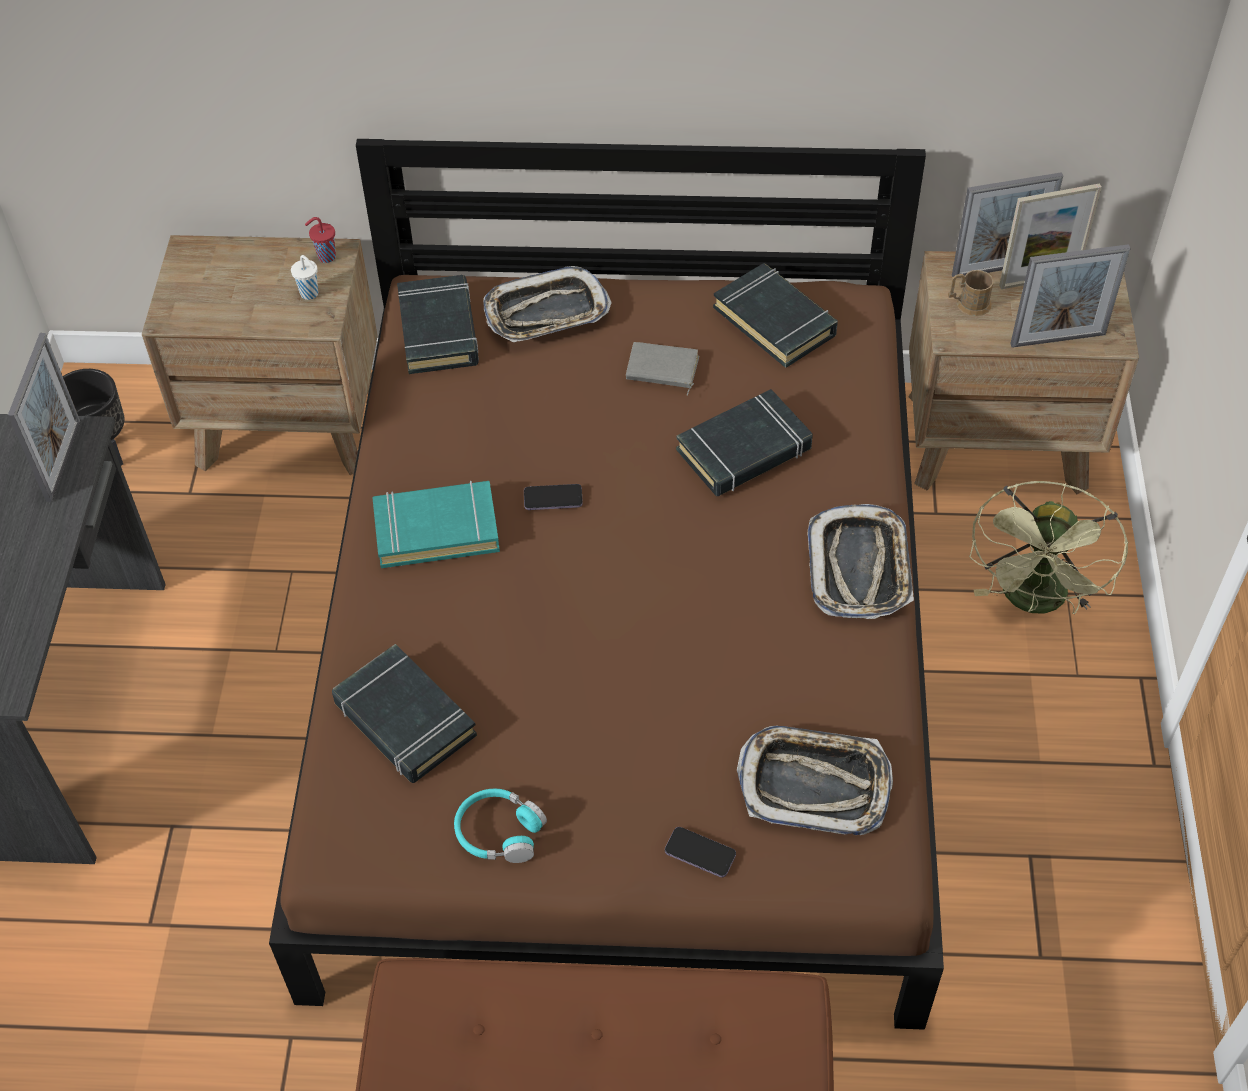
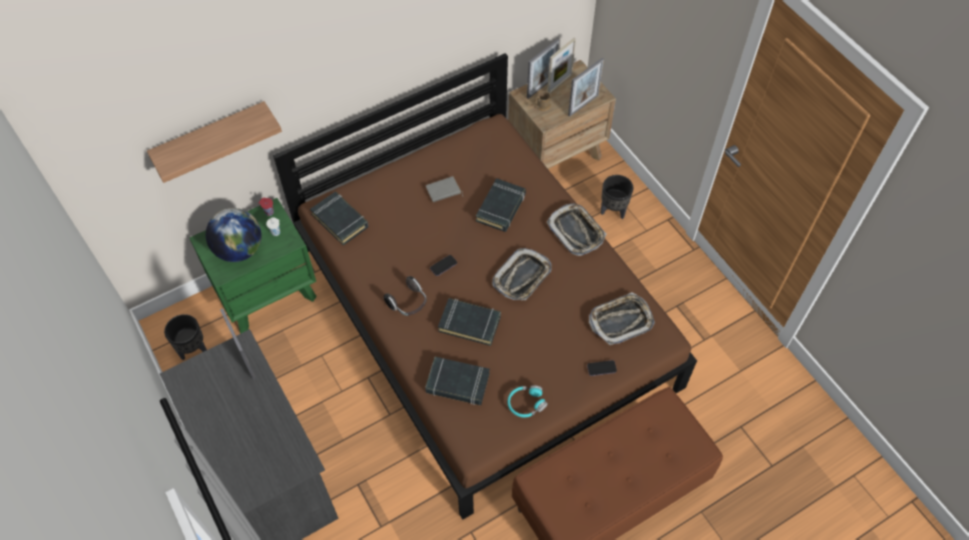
camera: 35 degrees left, 5 degrees up
brown nightstand [142,235,378,475] -> green nightstand [189,198,317,334]
turquoise book [373,481,500,568] -> headphones [383,276,427,316]
tray [483,266,612,342] -> tray moved to [492,248,552,300]
black book [713,263,838,368] -> black book moved to [438,298,501,346]
green fan [969,481,1128,614] -> black planter [601,175,633,219]
none -> shelf [147,101,282,183]
none -> globe [206,208,262,262]

